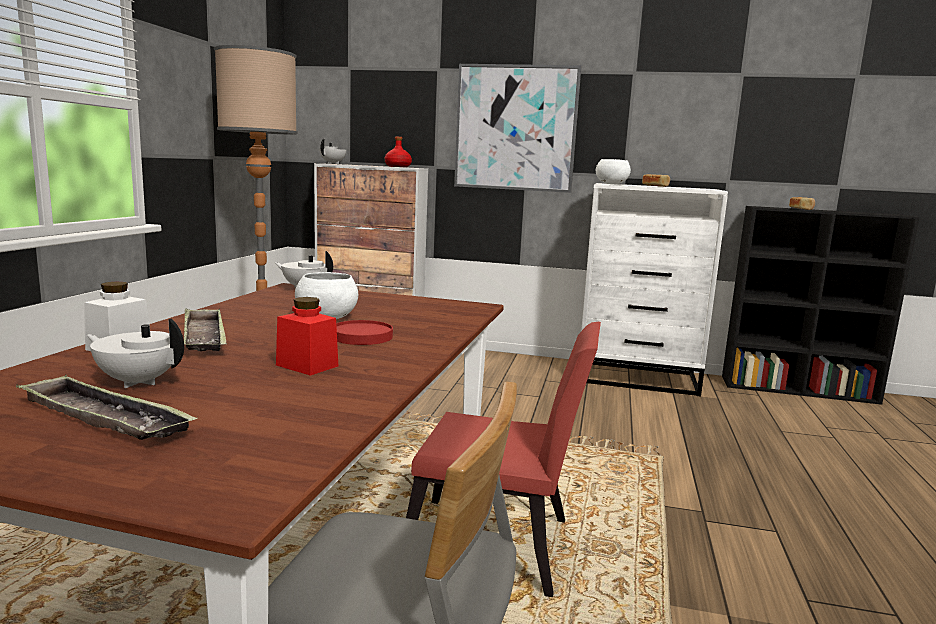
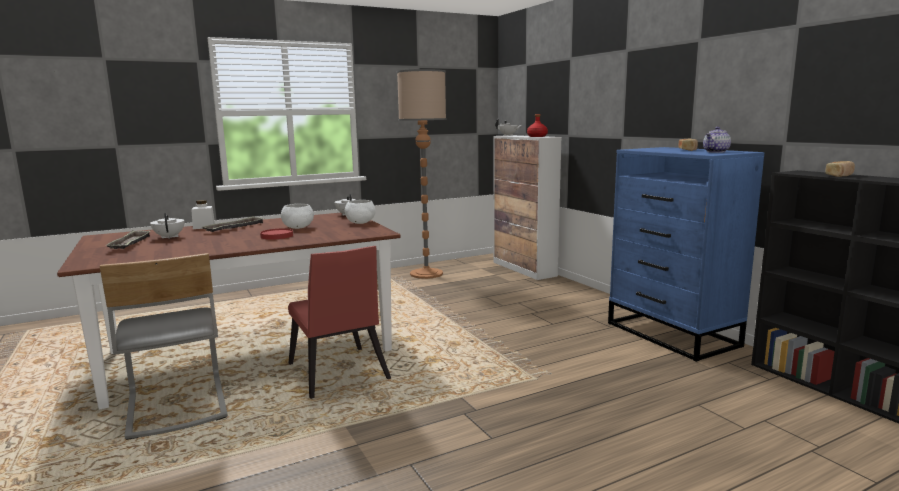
camera: 50 degrees right, 0 degrees up
red jar [276,297,338,376] -> none
picture [454,64,581,193] -> none
white dresser [581,183,728,397] -> blue dresser [608,147,764,362]
white bowl [596,159,631,184] -> white bowl moved to [345,200,375,224]
none -> teapot [703,127,731,153]

